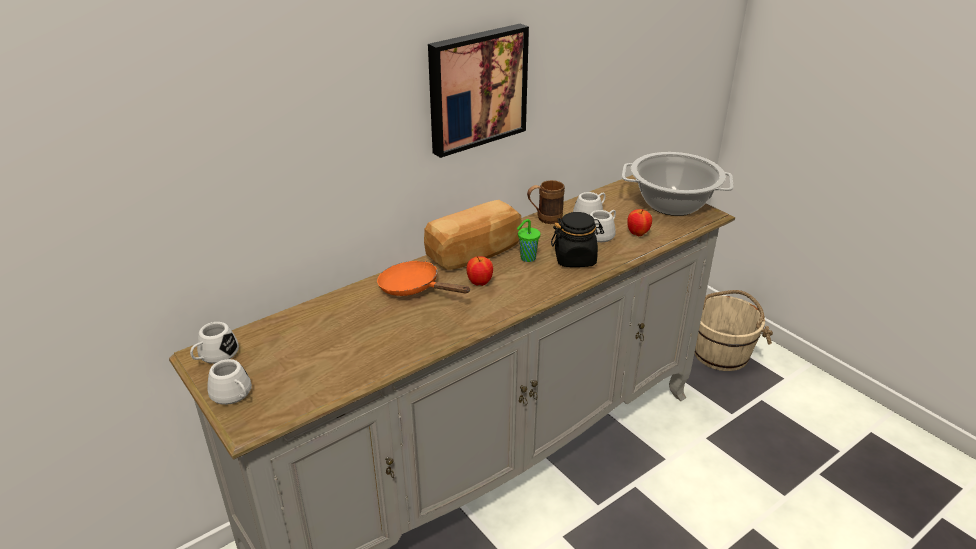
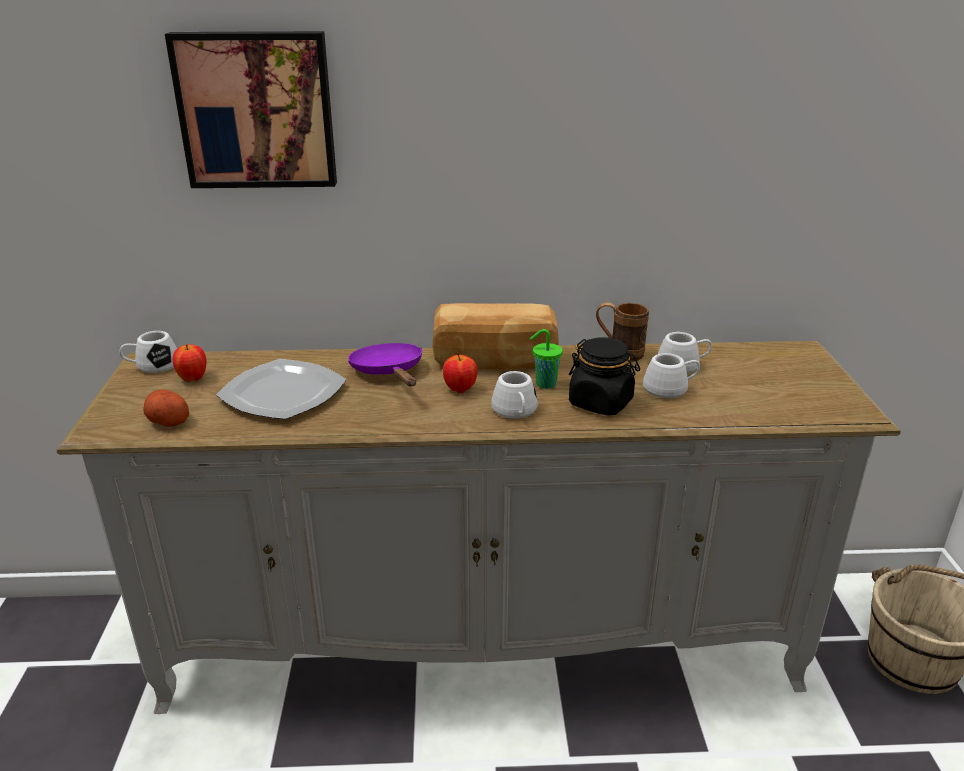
camera: 35 degrees right, 5 degrees down
white mug [207,359,252,405] -> white mug moved to [491,371,538,418]
orange frying pan [377,261,471,296] -> purple frying pan [348,343,422,387]
picture [428,24,529,158] -> picture moved to [165,31,337,188]
cooking pot [622,152,734,216] -> none
apple [627,209,652,236] -> apple moved to [172,344,206,382]
none -> potato [143,389,189,427]
none -> plate [216,359,346,419]

